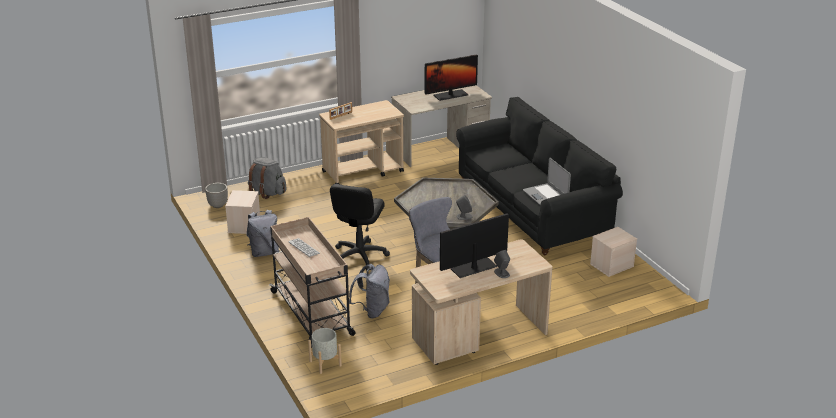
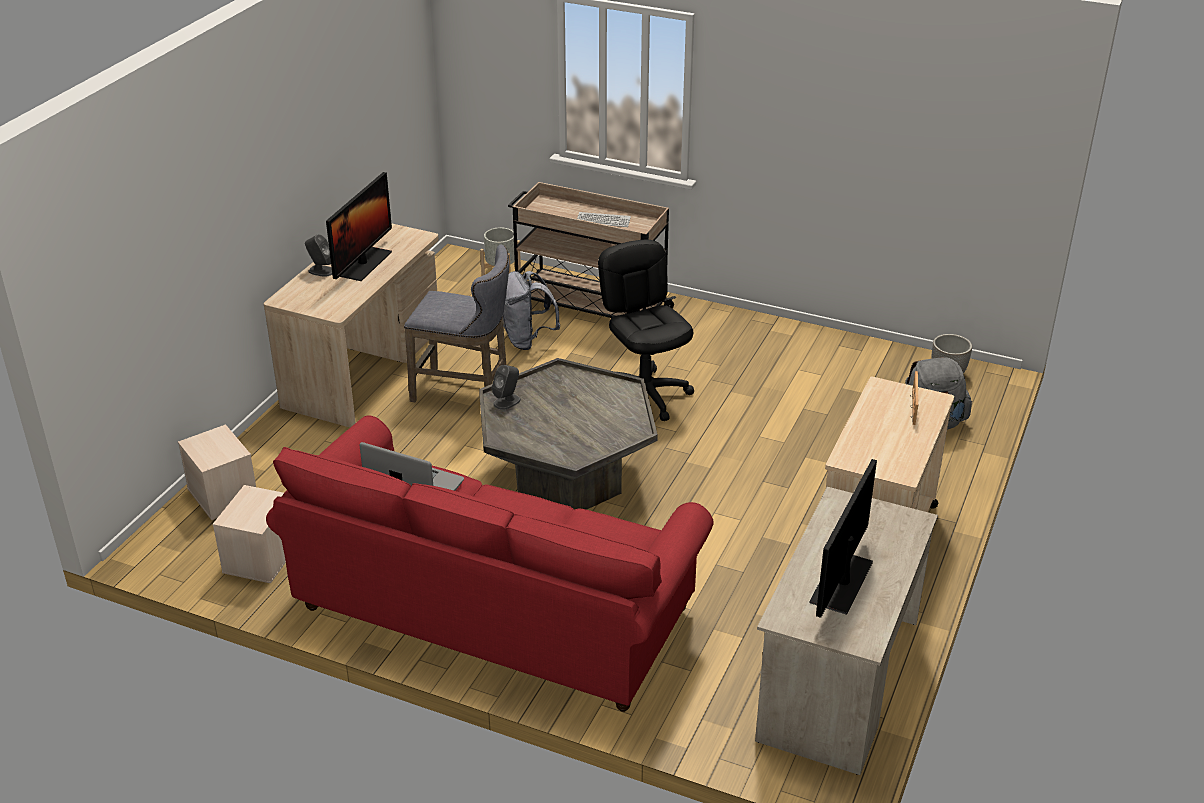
camera: 140 degrees right, 5 degrees up
beige storage box [225,190,260,234] -> beige storage box moved to [178,424,256,520]
grey backpack [246,210,279,257] -> none
black sofa [456,97,623,255] -> red sofa [266,415,714,712]

